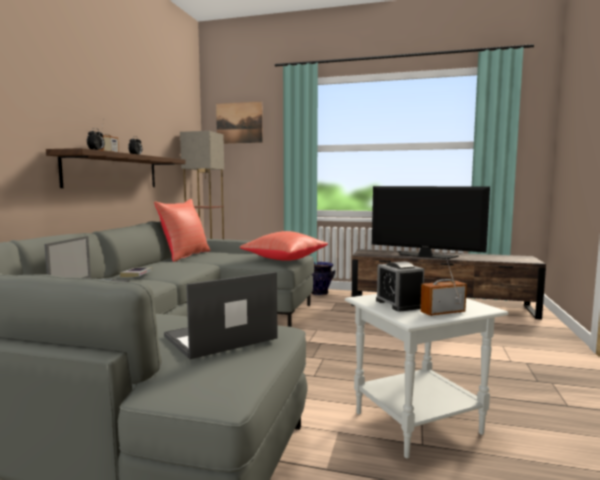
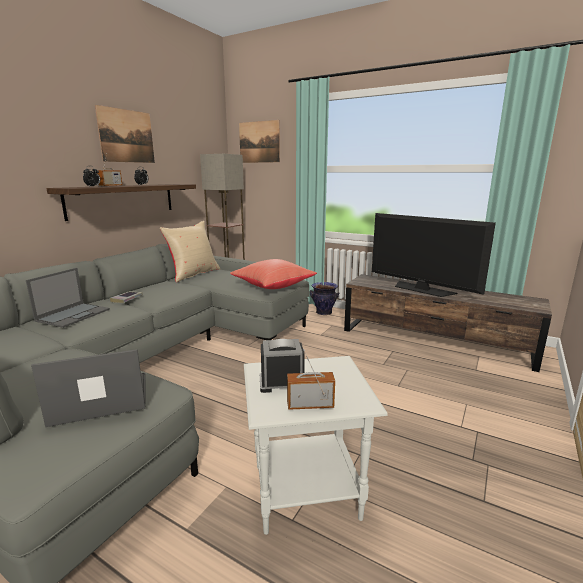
camera: 15 degrees right, 10 degrees up
red pillow [154,199,211,262] -> beige pillow [160,221,221,282]
alarm clock [376,261,424,311] -> alarm clock turned 90 degrees clockwise [260,339,305,393]
none -> picture [95,105,155,163]

